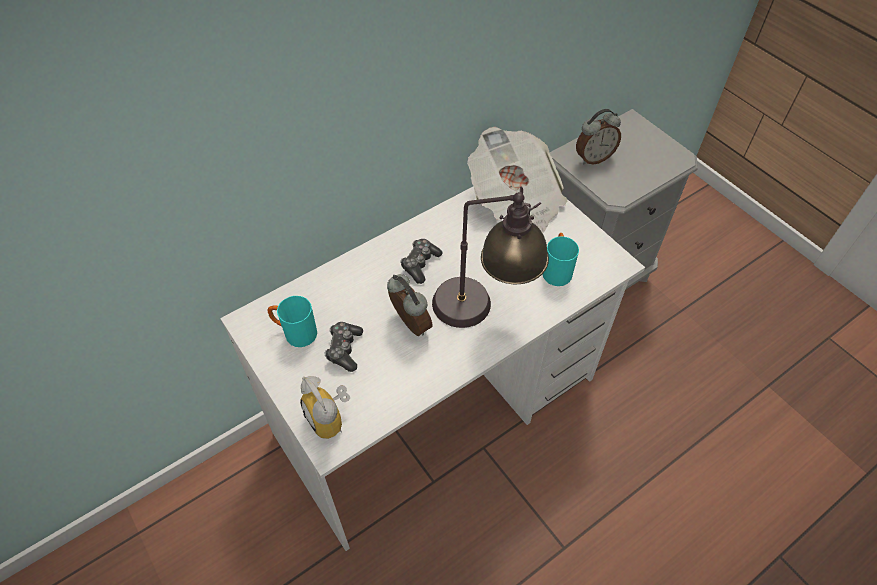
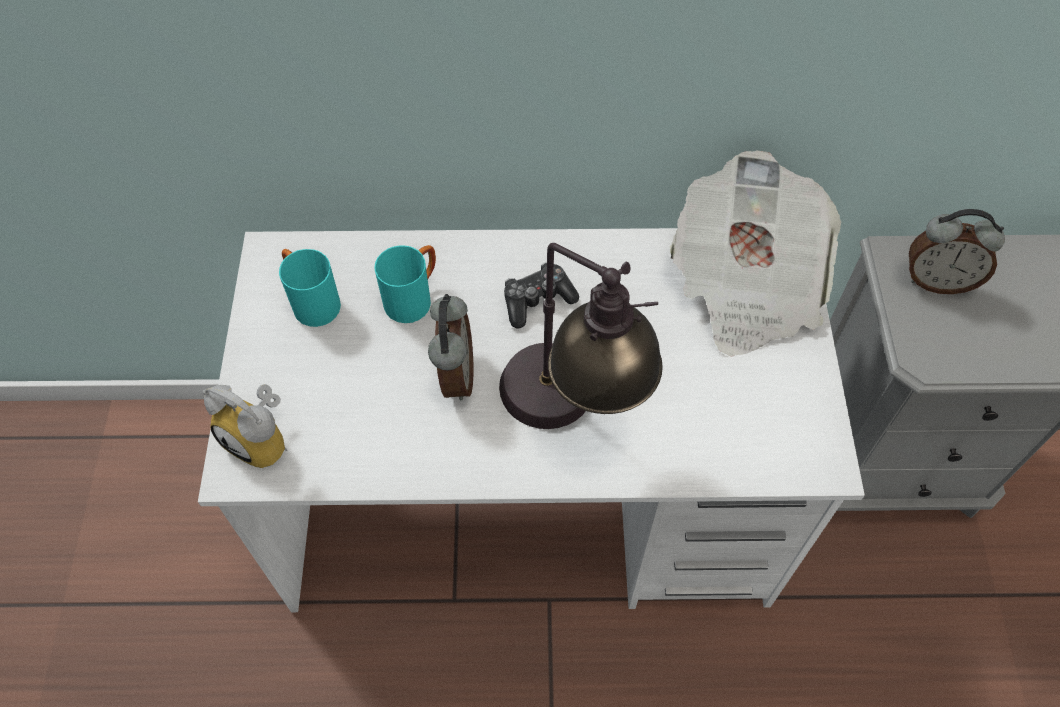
camera: 35 degrees right, 5 degrees up
alarm clock [300,376,350,439] -> alarm clock turned 60 degrees counterclockwise [203,384,288,468]
game controller [324,322,363,372] -> none
turquoise mug [543,233,579,286] -> turquoise mug moved to [375,245,436,323]

